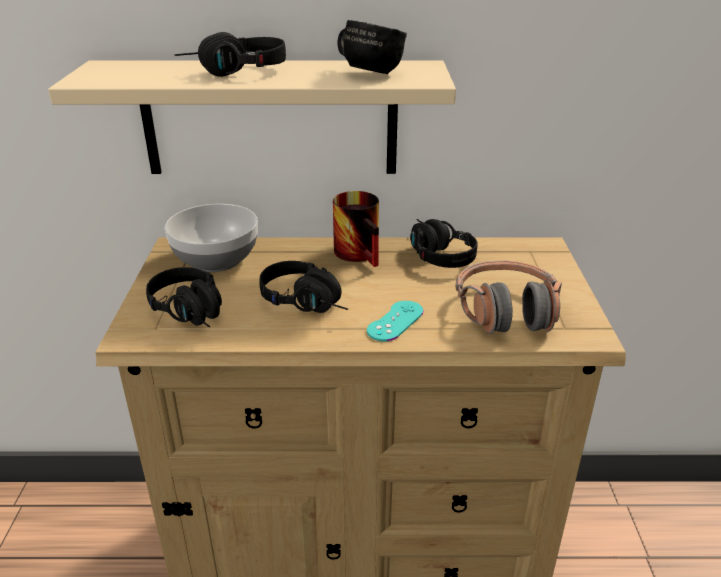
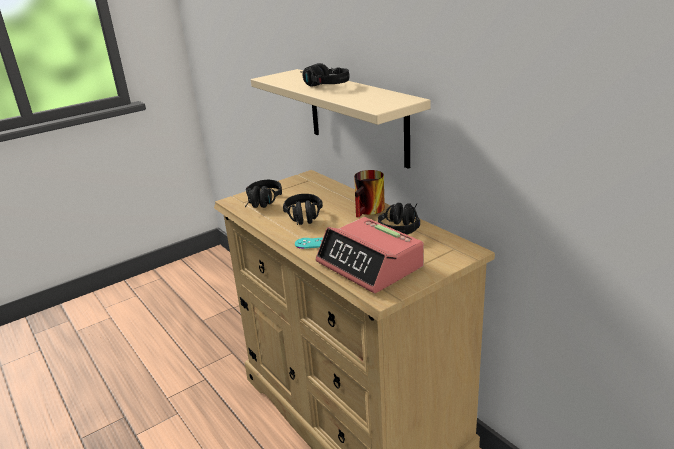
camera: 55 degrees right, 5 degrees down
bowl [165,204,258,272] -> none
black mug [337,20,407,74] -> none
headphones [456,261,562,334] -> alarm clock [316,217,424,293]

